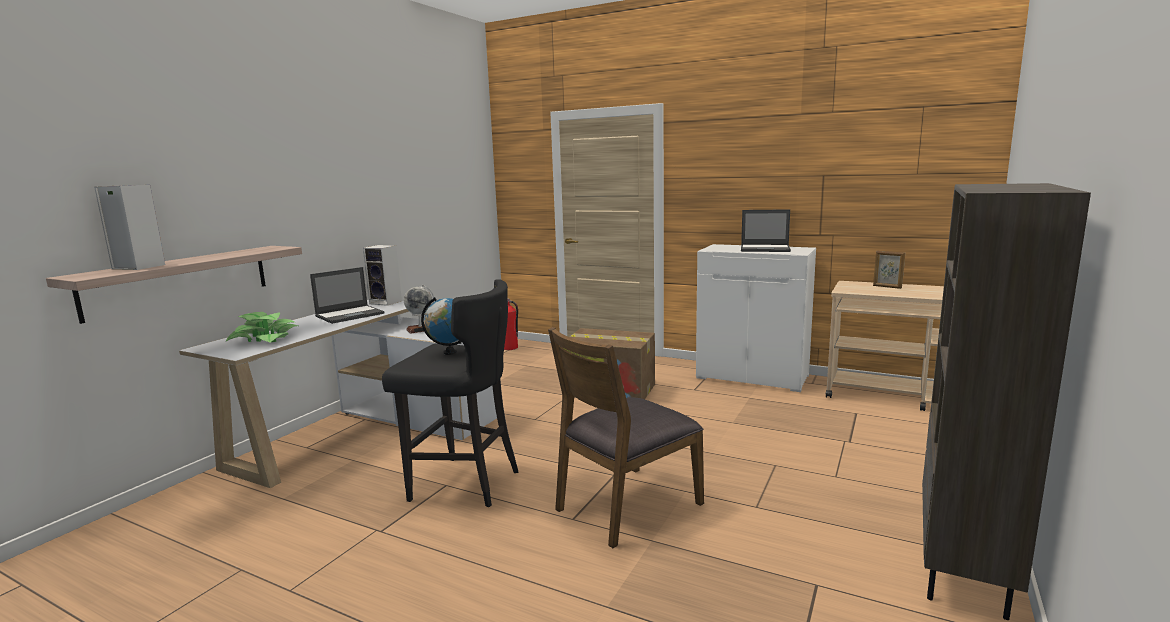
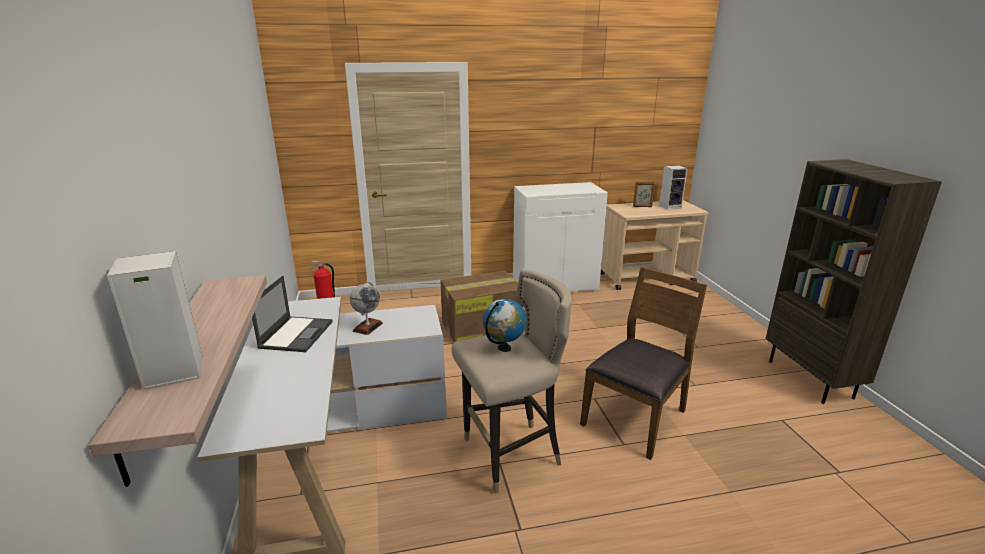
camera: 40 degrees left, 10 degrees up
potted plant [225,312,300,342] -> none
speaker [363,245,402,306] -> speaker moved to [659,165,688,210]
black stool [382,279,518,507] -> beige stool [452,269,572,494]
brown chair [548,327,704,548] -> brown chair turned 150 degrees counterclockwise [580,267,707,460]
laptop [741,209,791,252] -> none

